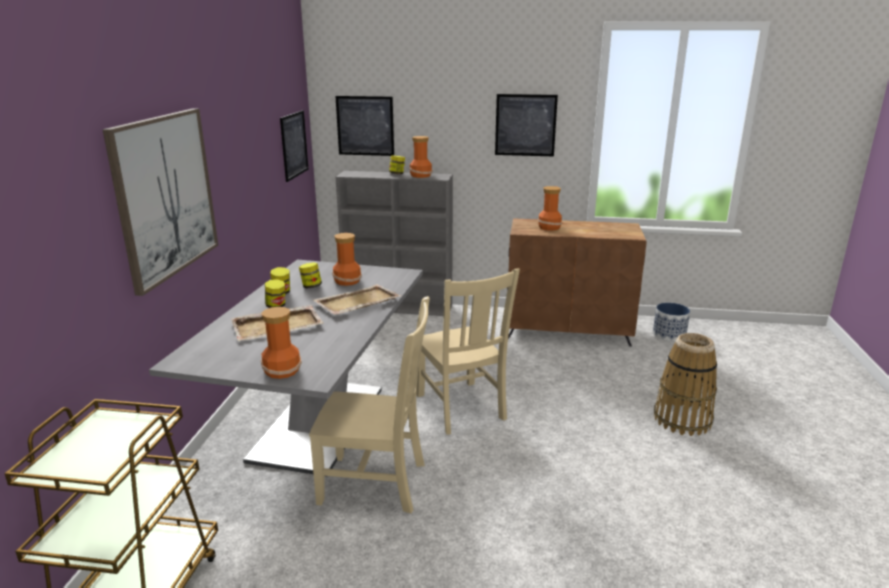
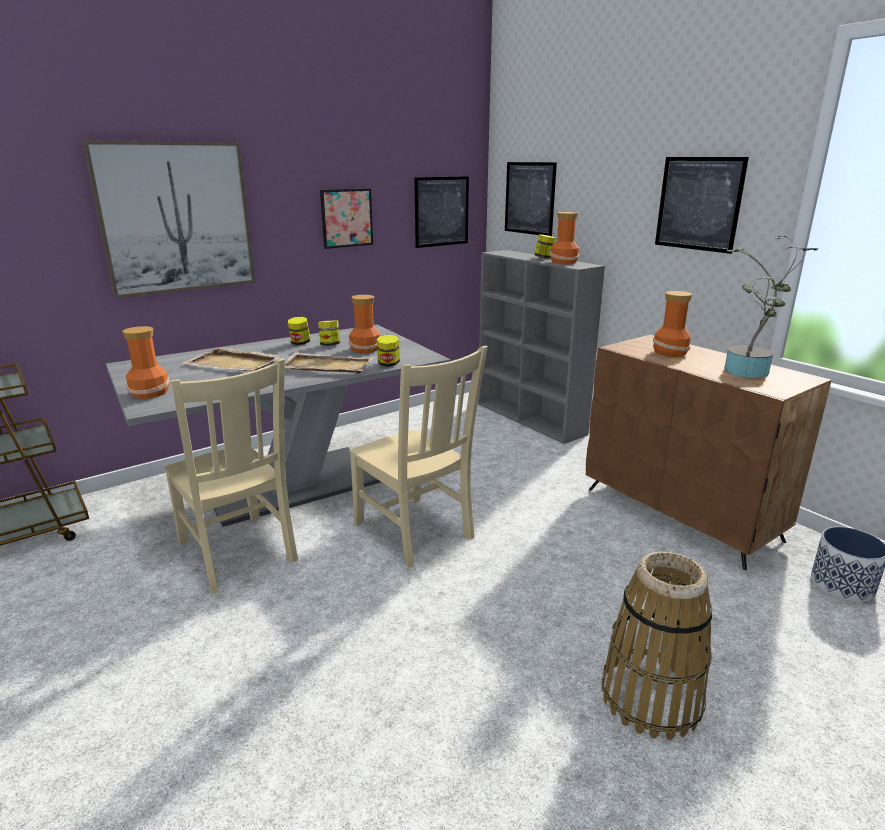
camera: 45 degrees right, 0 degrees up
jar [265,279,285,308] -> jar moved to [377,334,400,367]
beige chair [417,268,520,435] -> beige chair turned 60 degrees counterclockwise [349,346,488,568]
none -> picture [320,188,373,249]
none -> potted plant [724,236,818,378]

